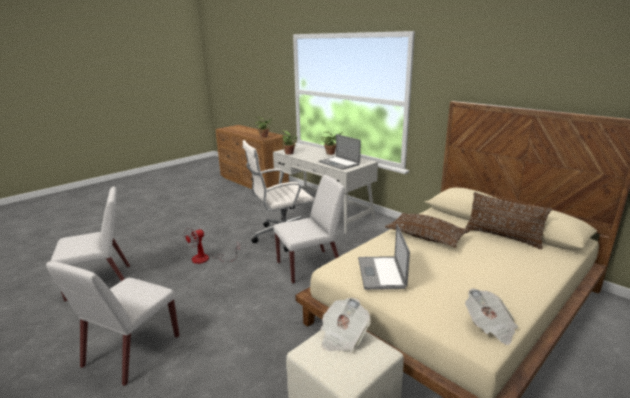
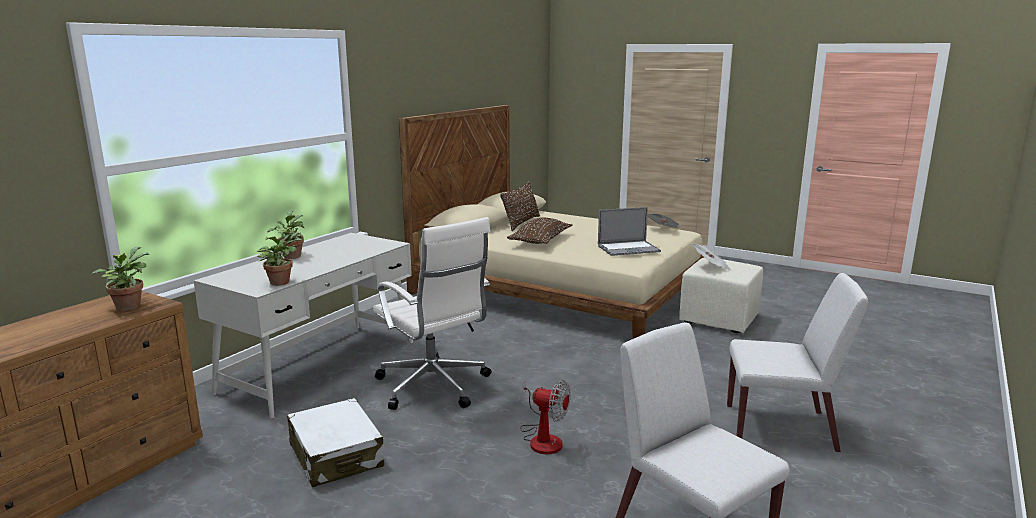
camera: 105 degrees left, 5 degrees down
white chair [273,175,345,284] -> none
laptop [319,134,361,170] -> none
none -> white suitcase [287,398,384,487]

